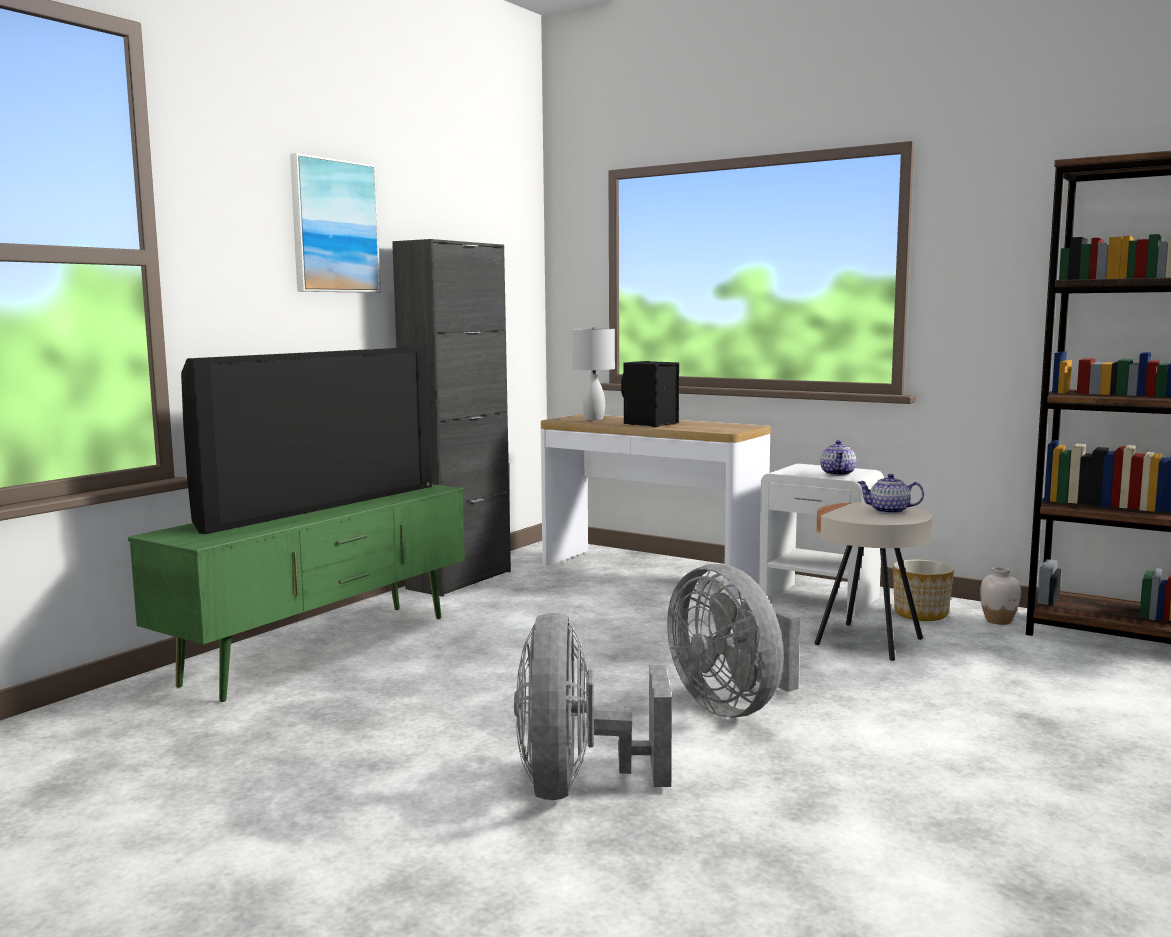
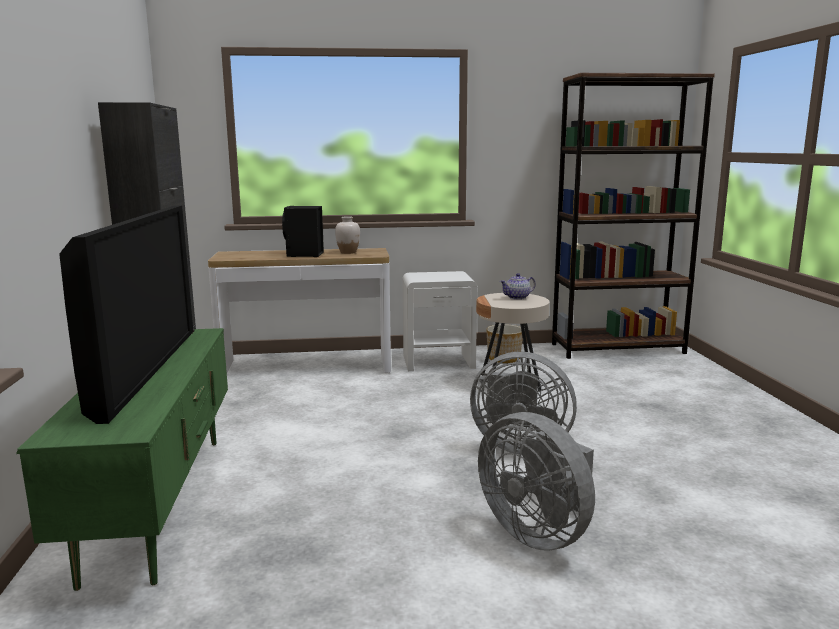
camera: 40 degrees left, 5 degrees up
picture [290,153,381,293] -> none
white table lamp [572,327,615,420] -> none
teapot [820,440,856,476] -> none
white vase [980,567,1021,625] -> white vase moved to [335,216,360,254]

